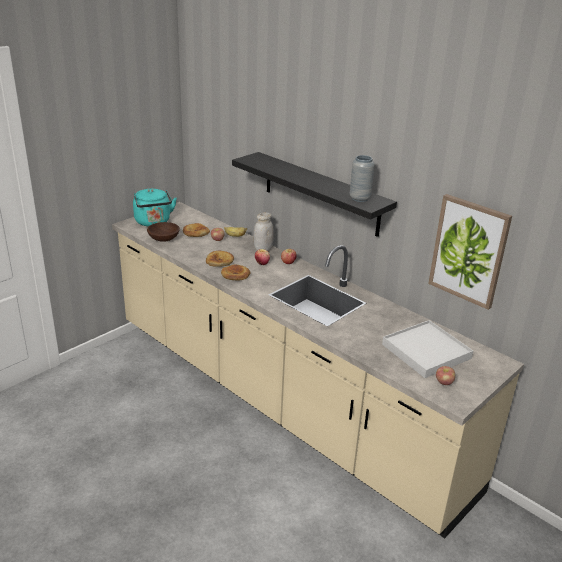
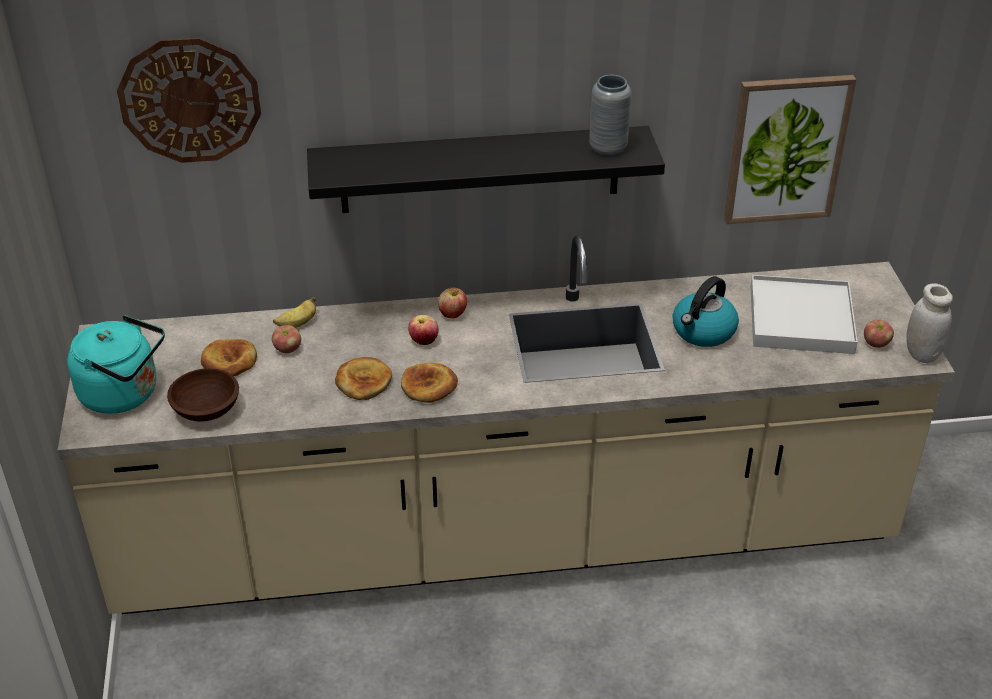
camera: 50 degrees left, 10 degrees up
white jar [254,212,274,251] -> white jar moved to [906,284,953,363]
none -> wall clock [117,38,261,163]
none -> kettle [673,276,739,347]

